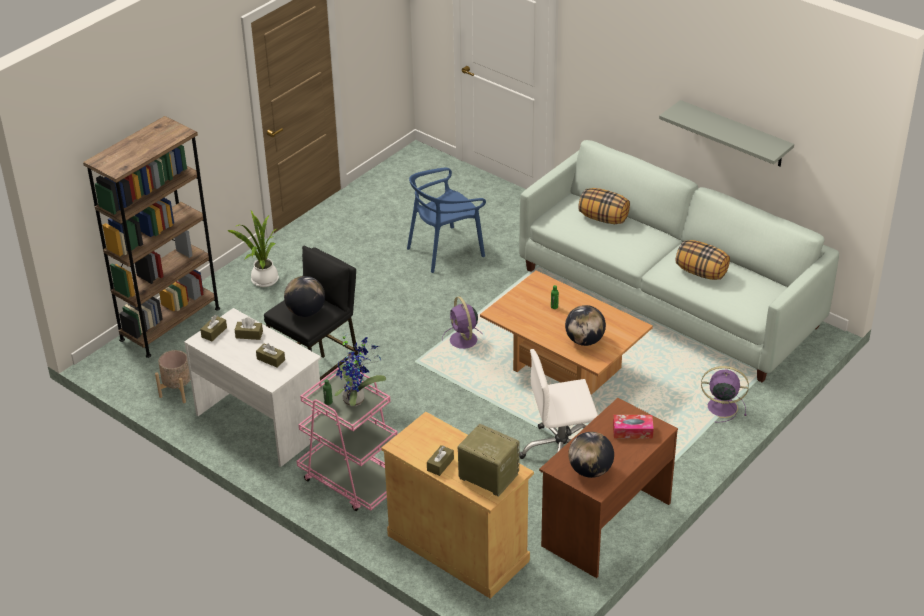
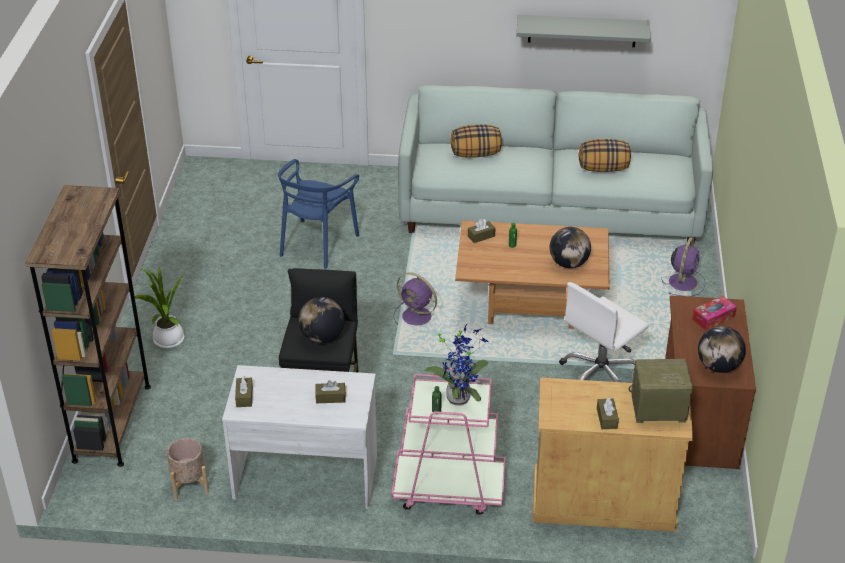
camera: 35 degrees left, 0 degrees up
brown tissue box [235,318,263,340] -> brown tissue box moved to [468,219,496,243]
purple fan [701,366,749,423] -> purple fan turned 135 degrees clockwise [662,237,705,296]

